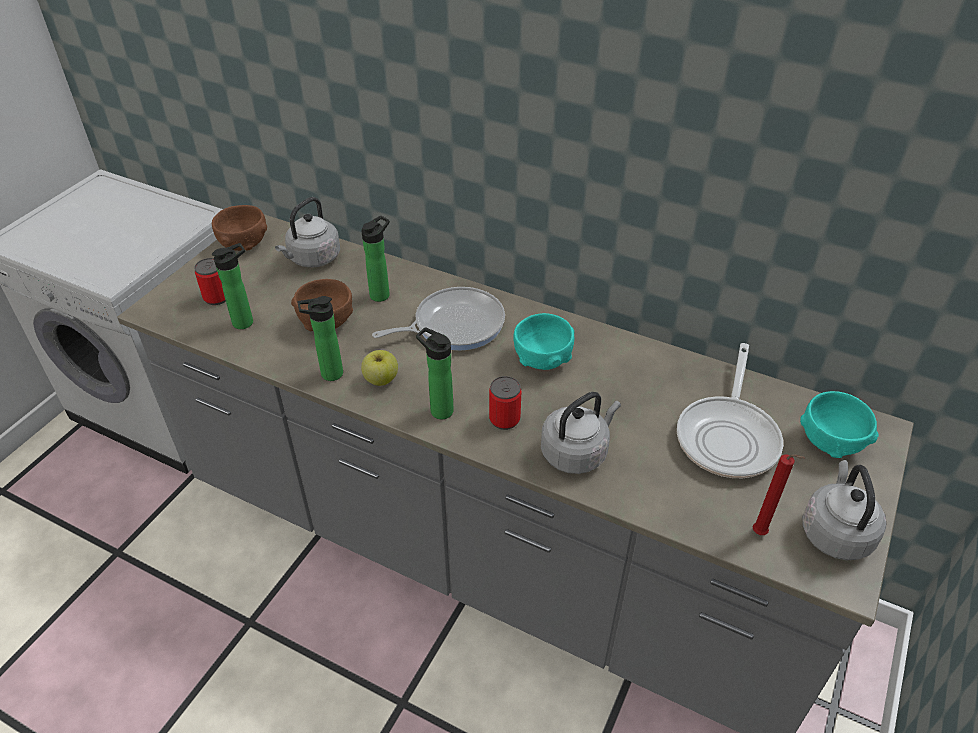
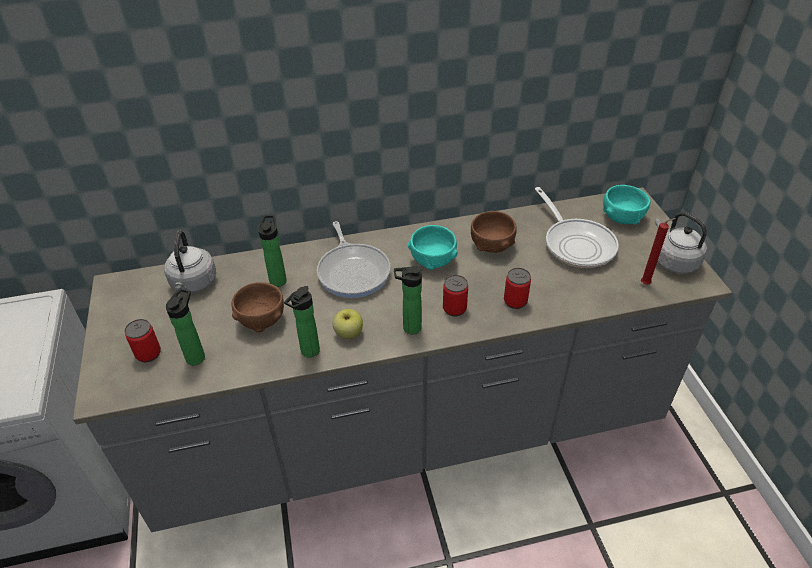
camera: 40 degrees left, 0 degrees up
brown bowl [212,205,267,251] -> brown bowl moved to [471,211,517,253]
frying pan [372,287,505,351] -> frying pan turned 135 degrees clockwise [317,221,390,298]
grey kettle [541,392,621,474] -> can [504,268,531,309]

